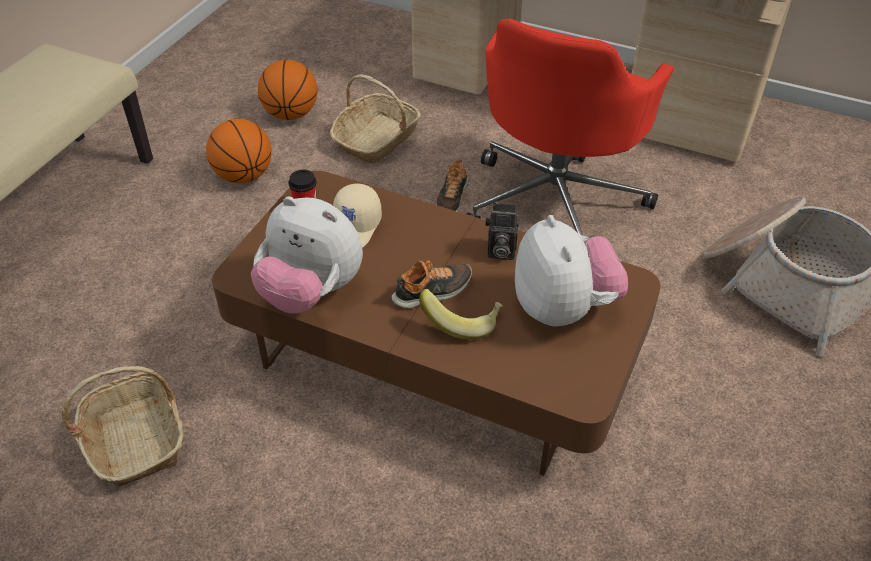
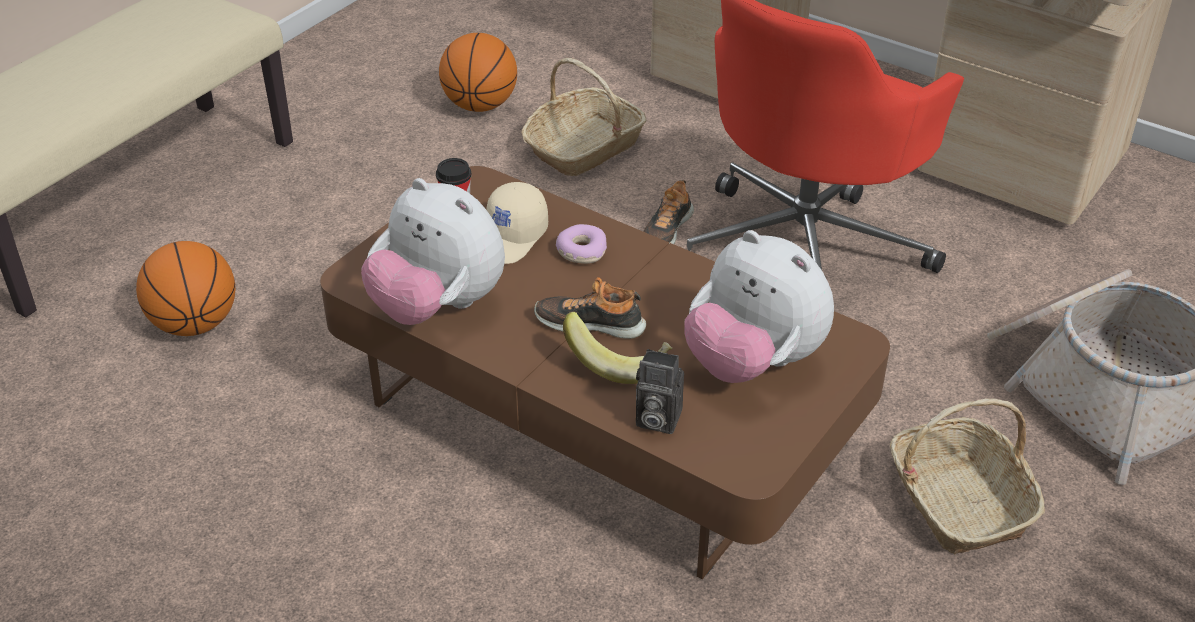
camera: 10 degrees right, 5 degrees down
basket [62,366,184,487] -> basket moved to [890,399,1045,554]
basketball [206,119,272,183] -> basketball moved to [136,241,235,336]
shoe [391,260,472,309] -> shoe turned 150 degrees counterclockwise [534,277,646,339]
camera [485,203,519,260] -> camera moved to [636,349,684,434]
plush toy [515,215,628,327] -> plush toy turned 135 degrees clockwise [685,230,834,383]
none -> donut [556,224,607,264]

